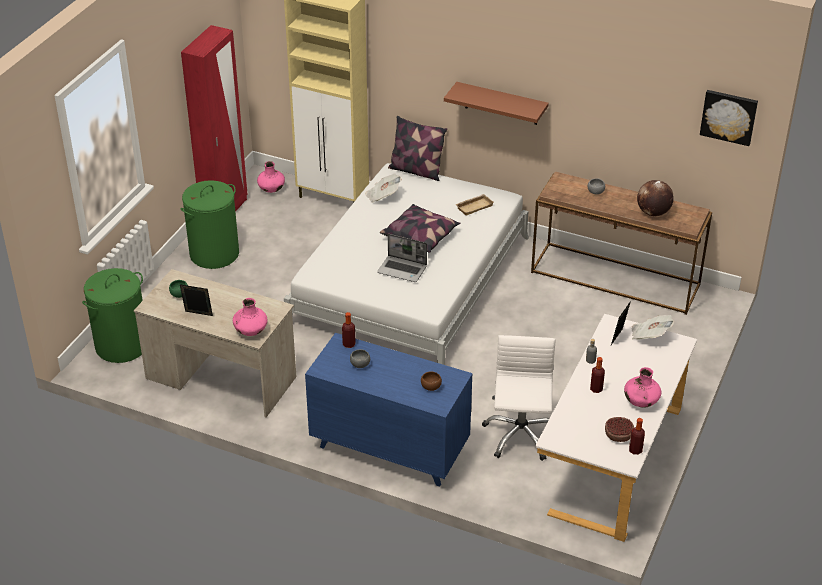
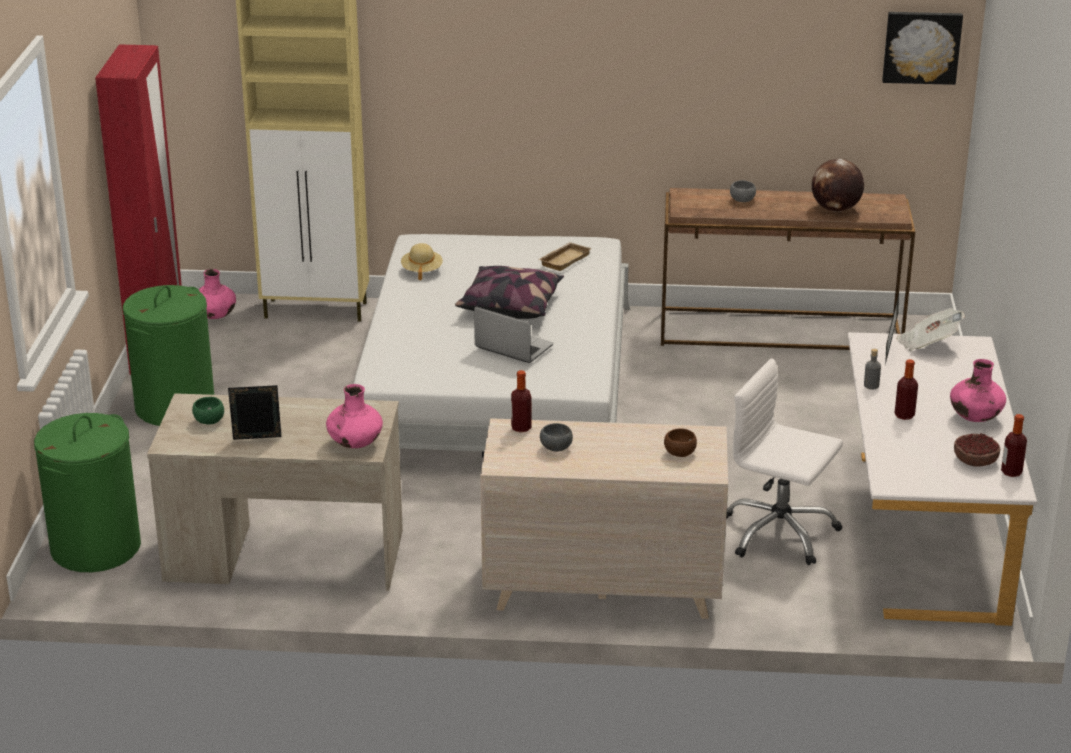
camera: 20 degrees left, 10 degrees down
blue dresser [305,333,473,486] -> beige dresser [480,418,728,619]
newspaper [365,174,402,203] -> beige hat [401,243,443,280]
laptop [377,234,427,282] -> laptop turned 150 degrees counterclockwise [474,307,553,363]
pillow [388,116,447,181] -> none
brown shelf [444,82,549,125] -> none
white office chair [482,335,556,461] -> white office chair turned 45 degrees counterclockwise [726,358,843,565]

